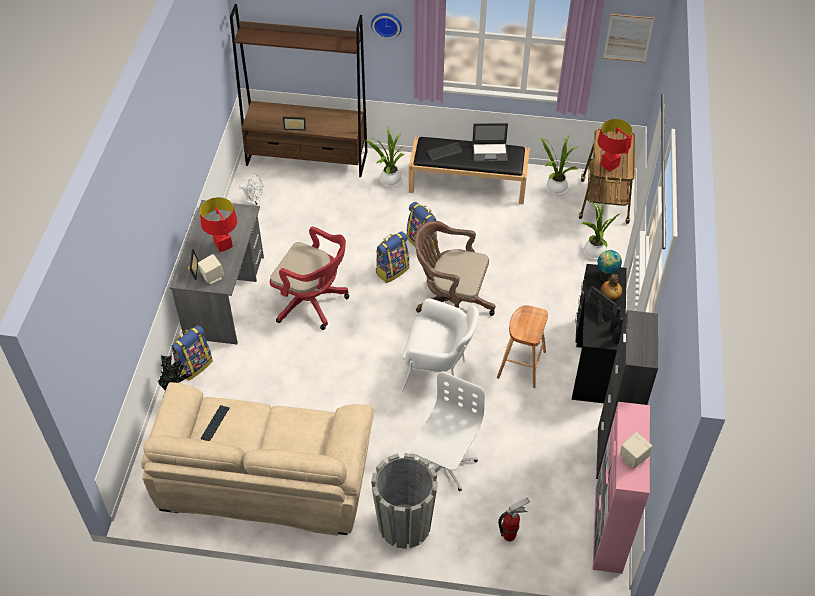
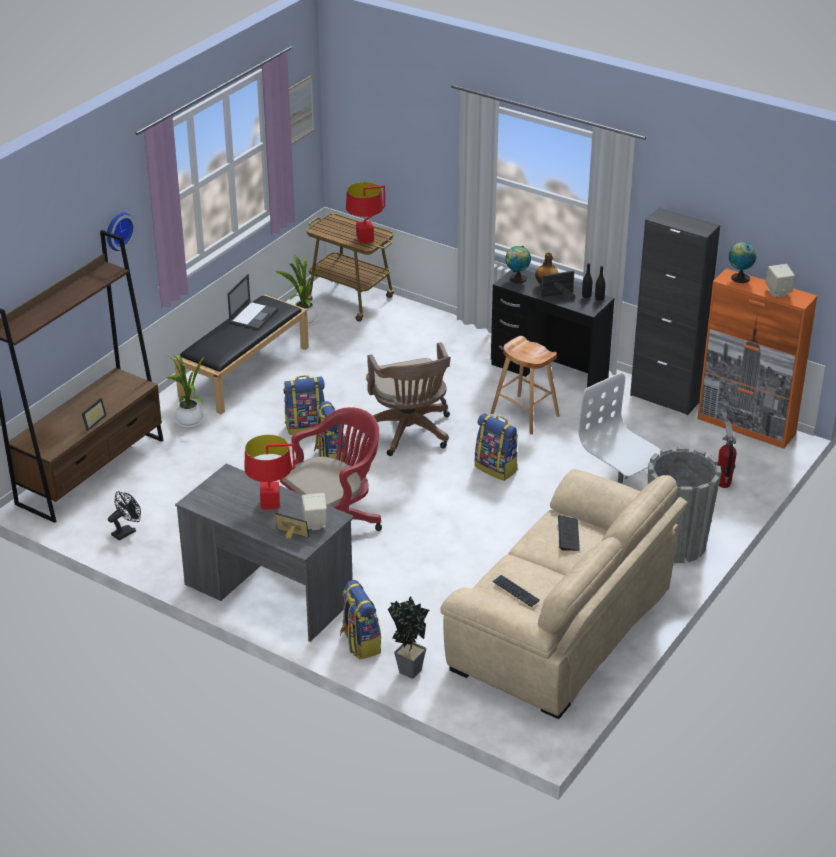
camera: 65 degrees left, 15 degrees down
white fan [239,175,263,206] -> black fan [108,491,141,541]
white armchair [401,298,479,393] -> backpack [475,413,518,481]
brown office chair [415,221,495,316] -> brown office chair turned 60 degrees counterclockwise [366,342,451,456]
keyboard [427,142,462,161] -> keyboard moved to [558,515,580,551]
potted plant [582,201,621,260] -> none
pink cabinet [592,402,650,574] -> orange cabinet [697,268,817,449]
none -> globe [729,242,756,283]

